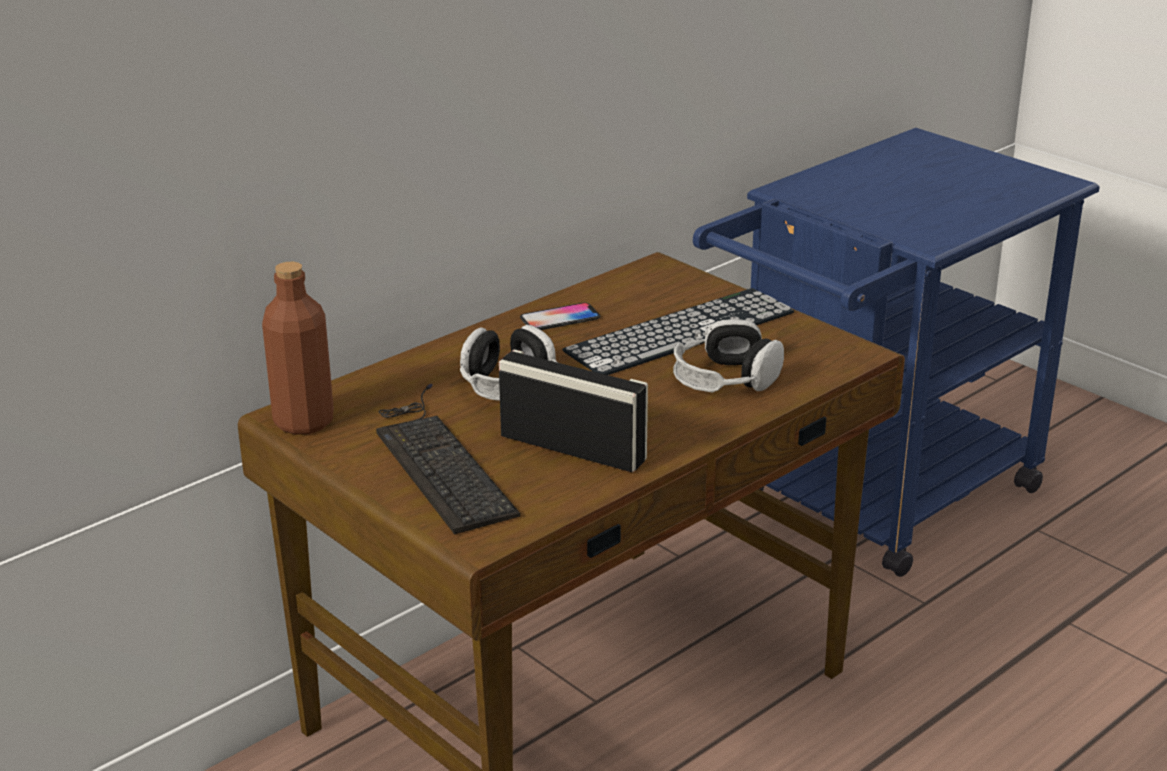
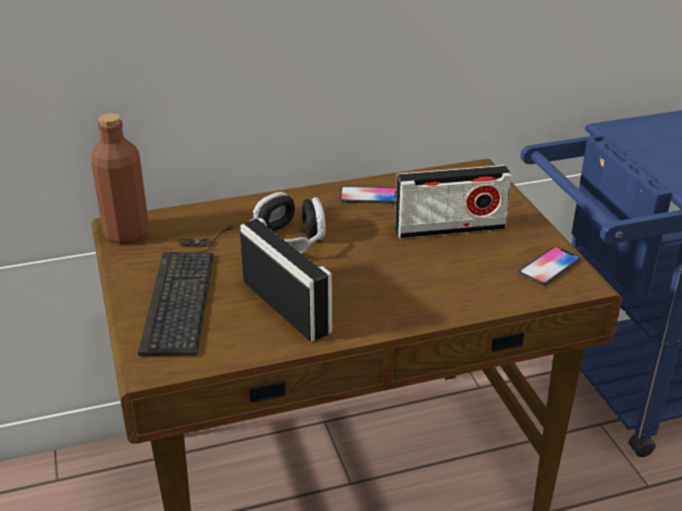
camera: 25 degrees right, 5 degrees up
keyboard [562,288,794,375] -> radio [395,165,512,239]
headphones [673,320,784,393] -> none
none -> phone [519,246,580,285]

